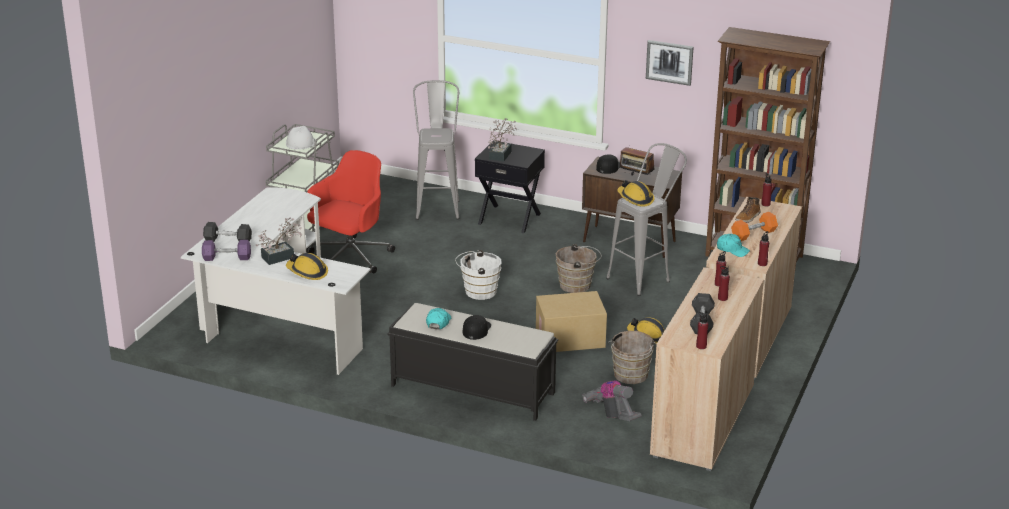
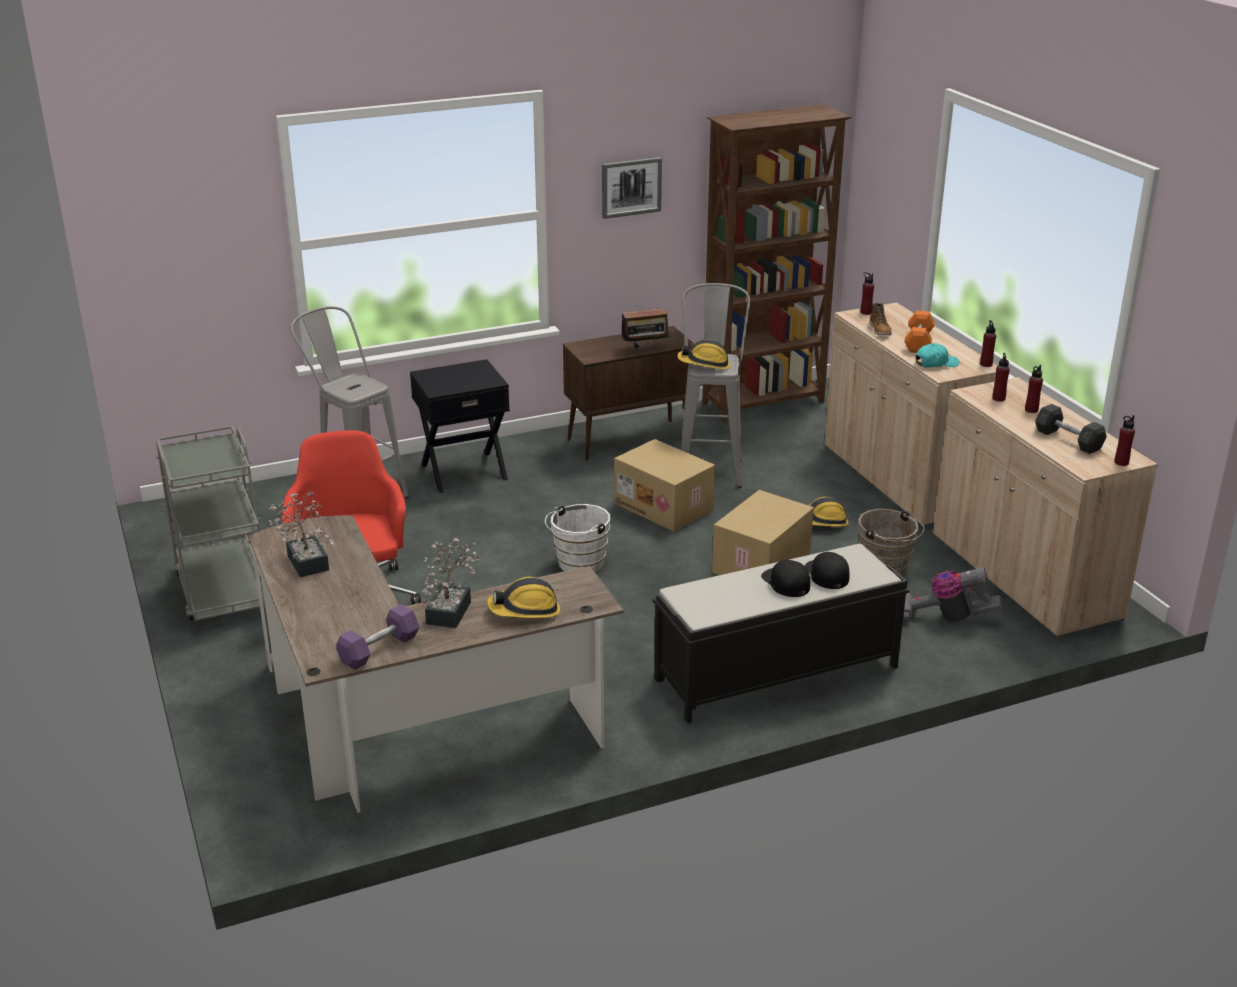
camera: 45 degrees left, 0 degrees up
white desk [181,187,371,375] -> brown desk [249,516,624,813]
grey dumbbell [203,222,252,242] -> none
white hard hat [286,126,317,150] -> none
turquoise cap [426,308,451,329] -> none
potted plant [488,118,517,162] -> potted plant moved to [269,492,334,577]
brown bucket [556,244,602,293] -> cardboard box [614,439,715,532]
black cap [596,154,620,174] -> black cap moved to [805,552,850,589]

